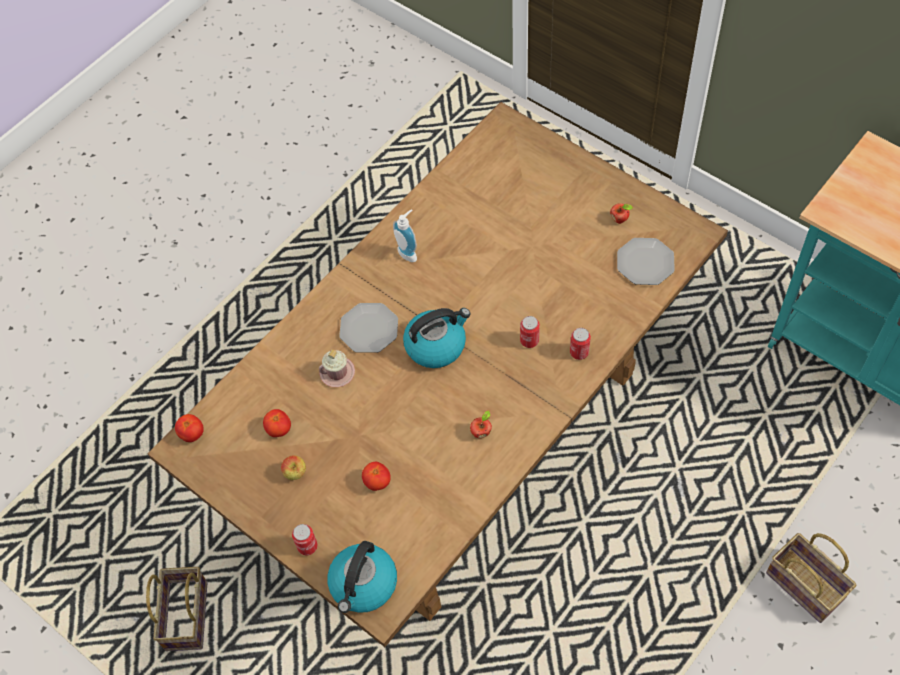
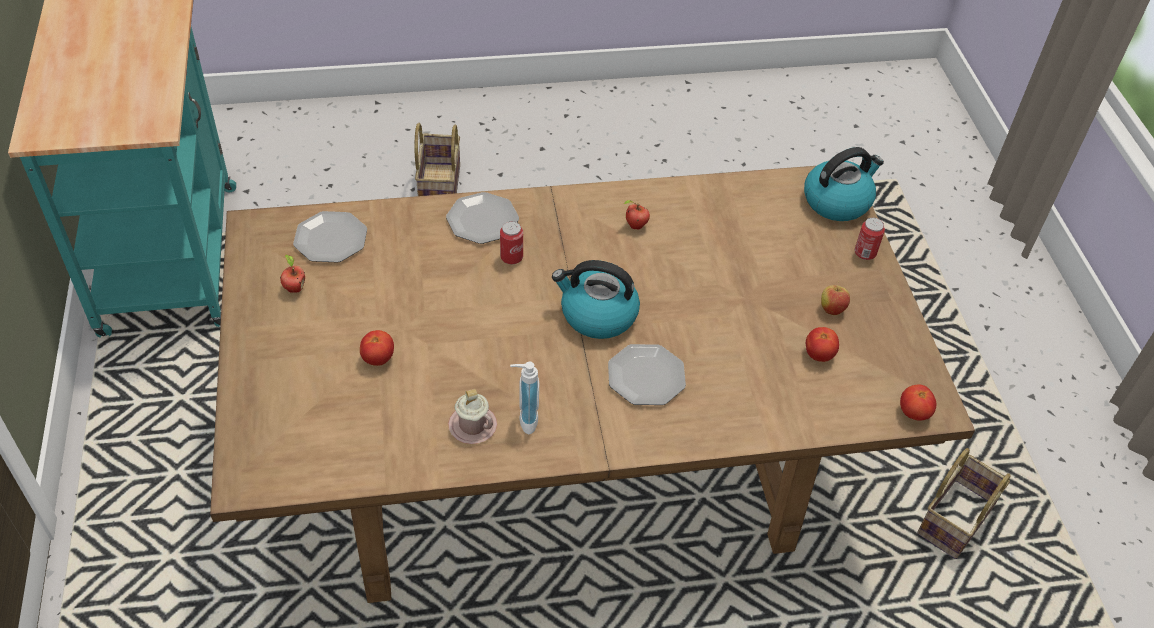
camera: 145 degrees left, 10 degrees down
pink mug [319,349,355,387] -> pink mug moved to [448,389,497,444]
tomato [362,462,391,491] -> tomato moved to [360,330,394,366]
can [570,328,591,360] -> plate [446,192,519,244]

